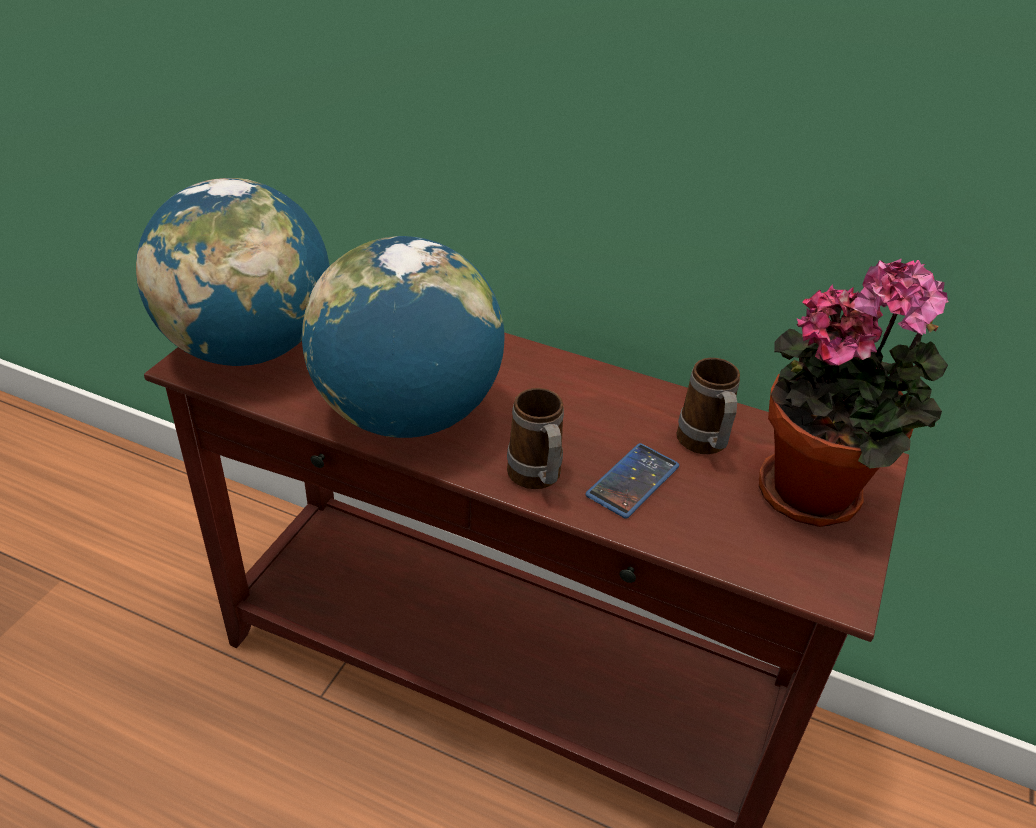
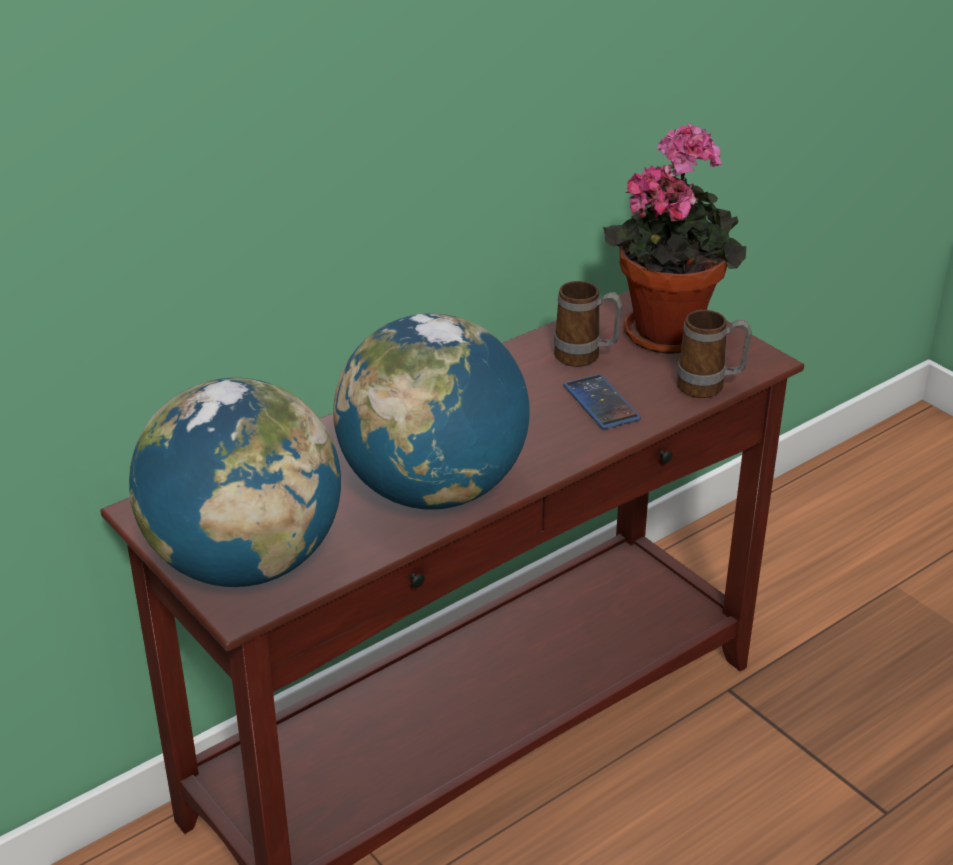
camera: 60 degrees left, 5 degrees down
mug [507,388,564,489] -> mug moved to [677,310,752,398]

